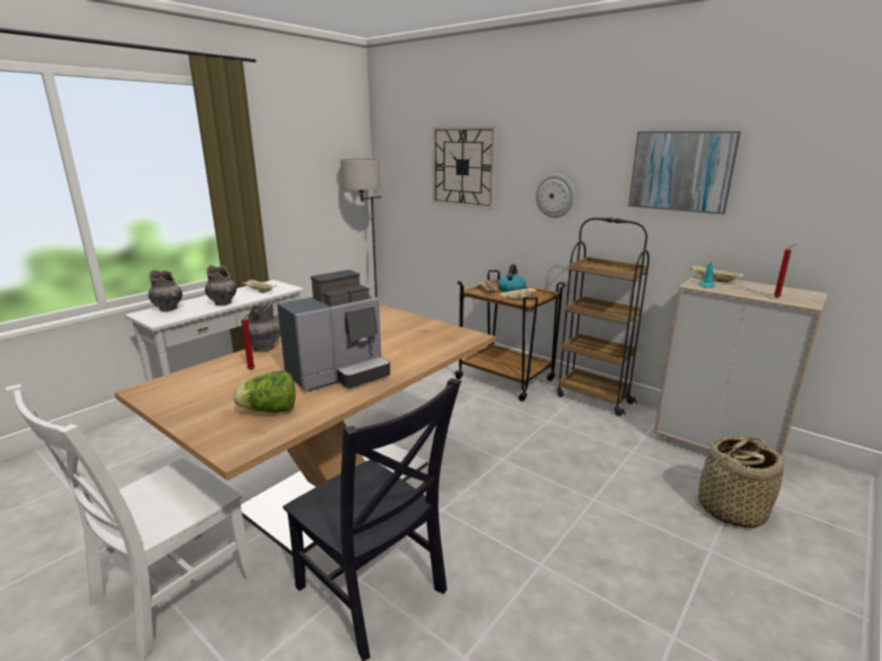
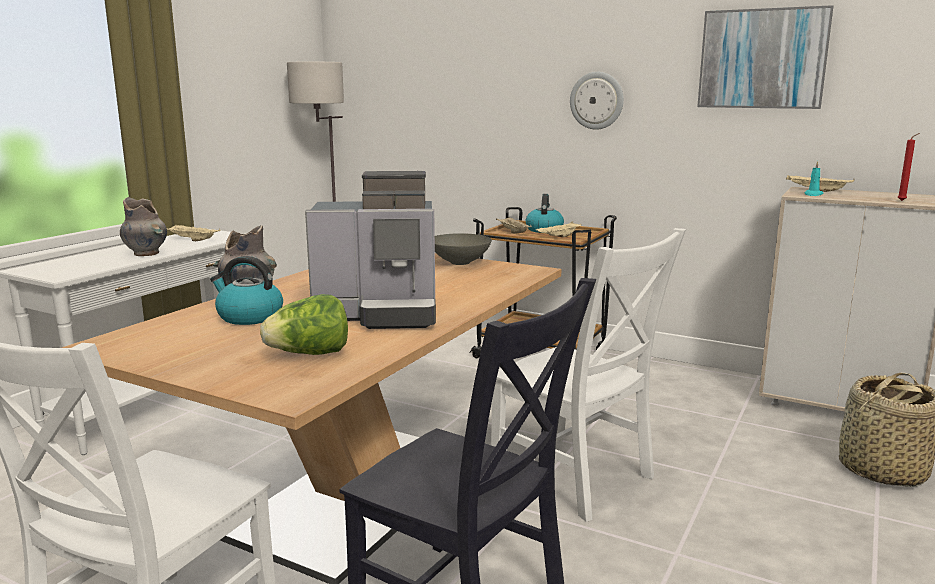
camera: 10 degrees left, 5 degrees down
grey vase [148,270,182,311] -> none
red candle [241,315,255,370] -> kettle [210,256,283,325]
coffee machine [277,270,390,391] -> coffee machine turned 45 degrees clockwise [305,171,436,329]
wall clock [432,126,497,210] -> none
brown cart [557,218,649,416] -> none
none -> grey bowl [435,233,492,265]
none -> white chair [491,228,686,522]

